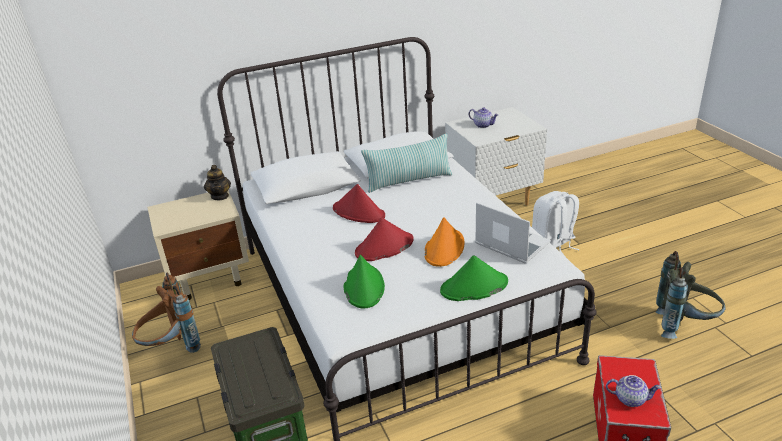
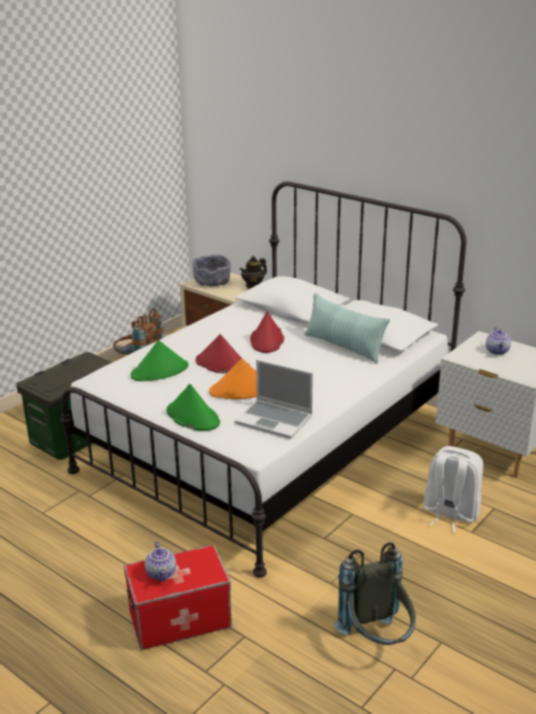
camera: 60 degrees right, 5 degrees down
laptop [475,202,551,264] -> laptop turned 105 degrees clockwise [235,360,313,439]
none -> grey bowl [193,255,231,287]

